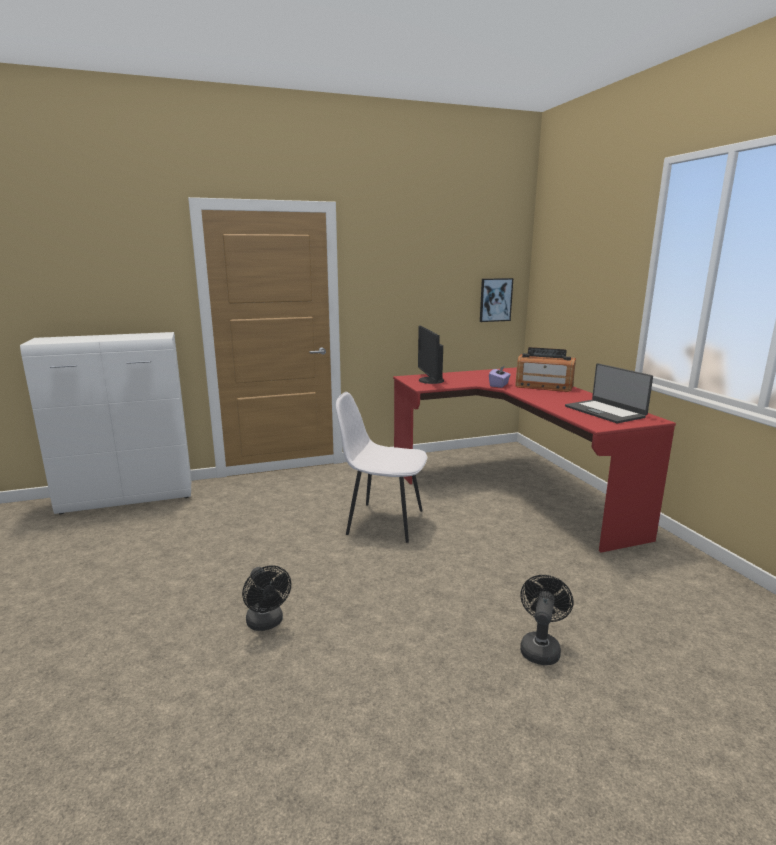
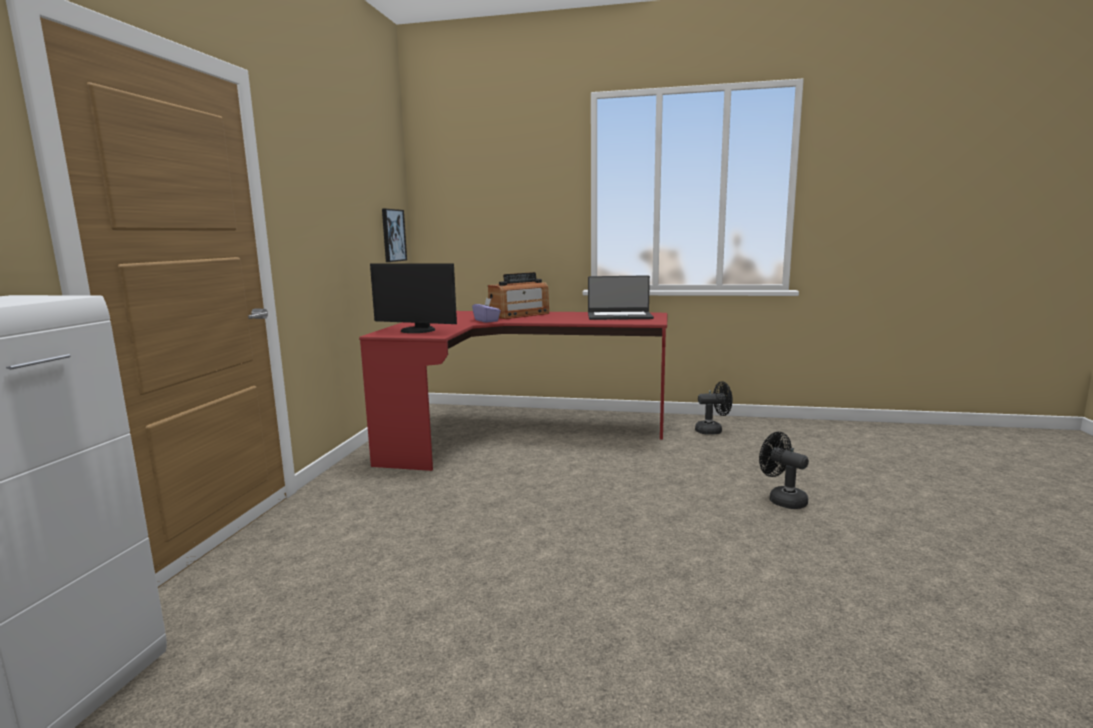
camera: 60 degrees left, 5 degrees down
black fan [242,565,291,631] -> black fan moved to [695,381,733,435]
white chair [336,392,428,543] -> none

